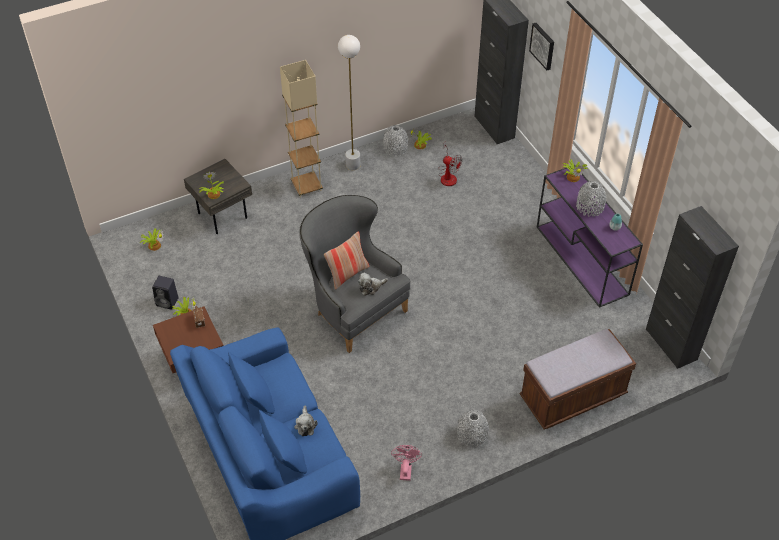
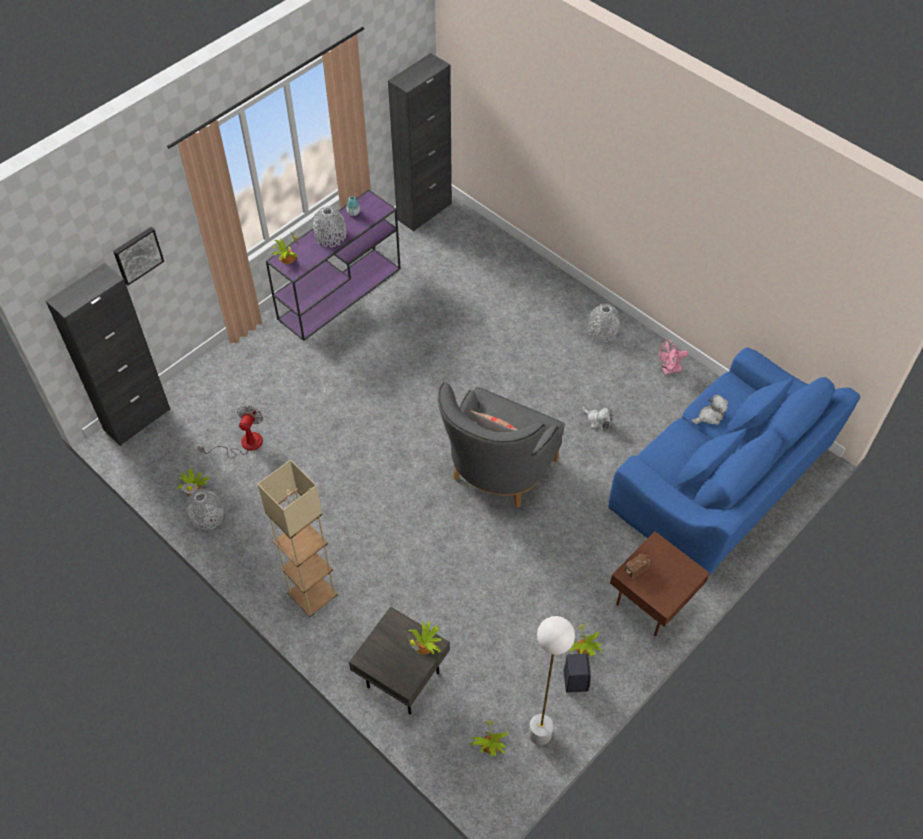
camera: 110 degrees left, 5 degrees up
white floor lamp [338,35,361,170] -> white floor lamp moved to [529,616,575,745]
plush toy [358,272,388,295] -> plush toy moved to [582,406,614,431]
brown bench [520,329,636,430] -> none

